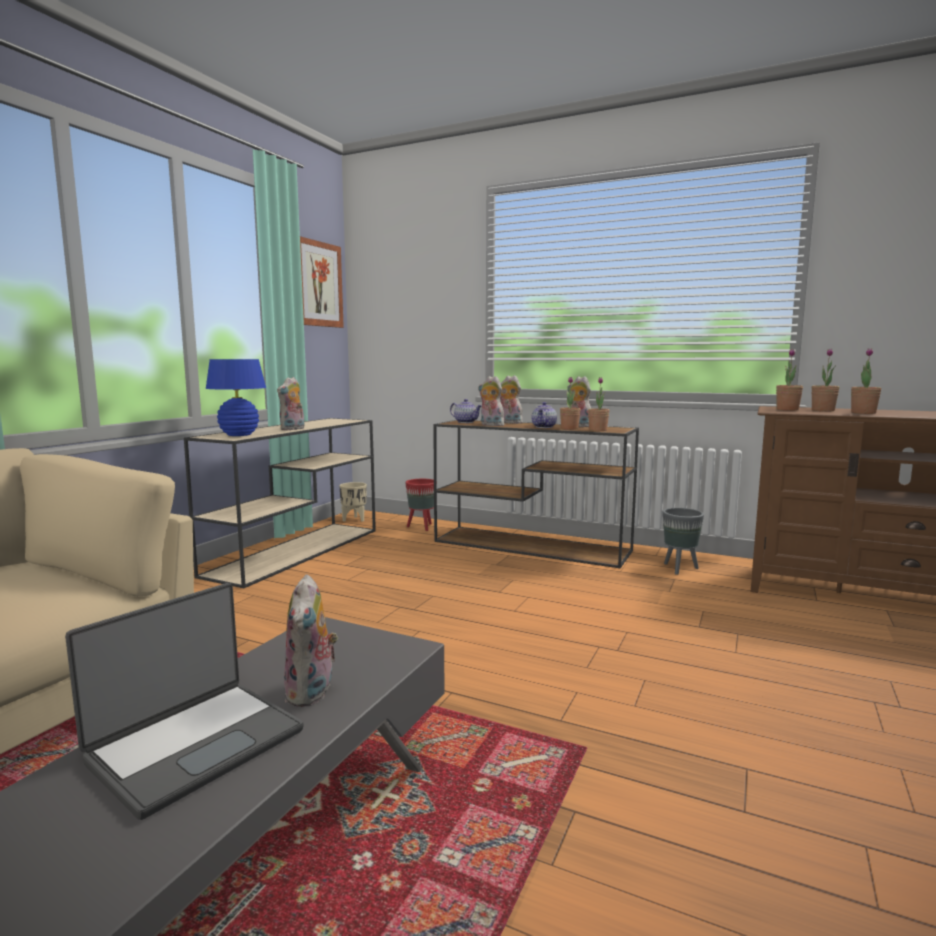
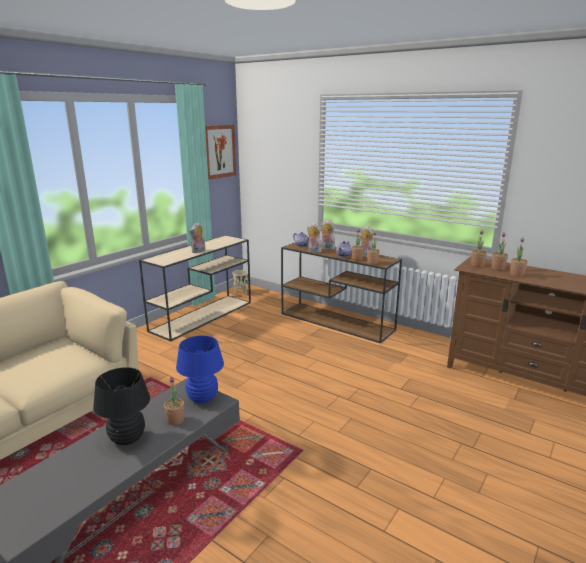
camera: 10 degrees right, 10 degrees up
laptop [65,583,304,820] -> black table lamp [93,367,150,445]
blue table lamp [205,359,266,436] -> blue table lamp moved to [176,336,224,403]
plush toy [284,574,338,707] -> potted plant [164,377,184,425]
red planter [405,479,434,531] -> none
grey planter [663,508,704,575] -> none

